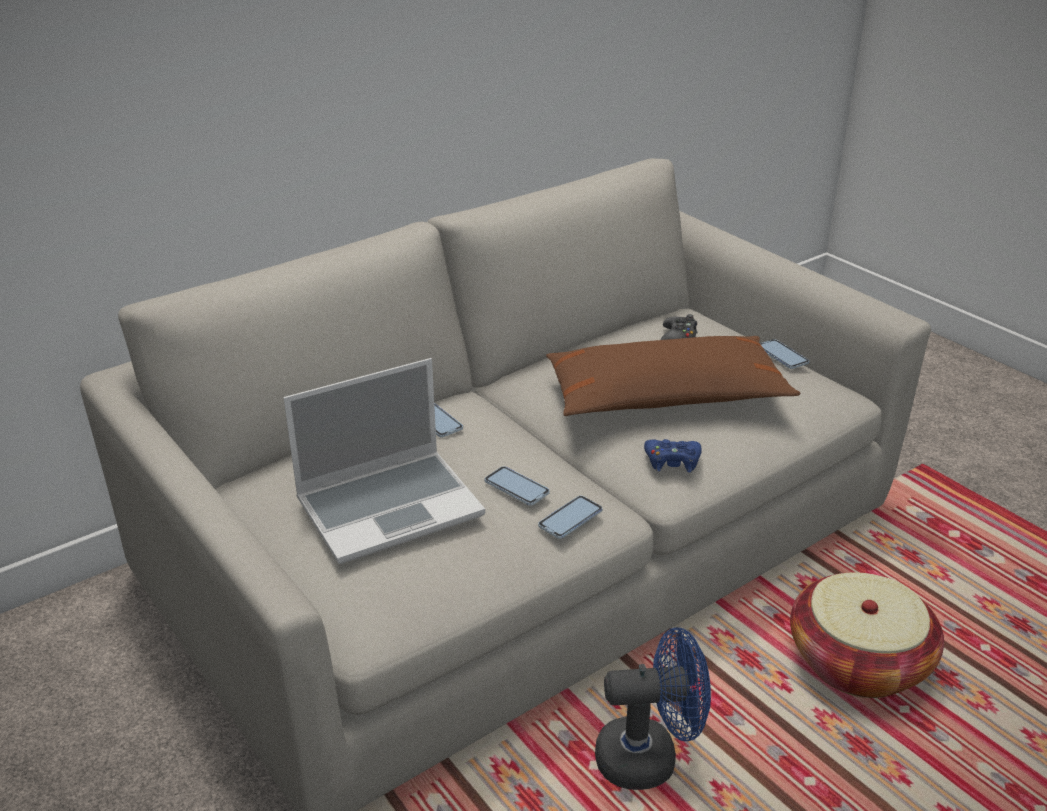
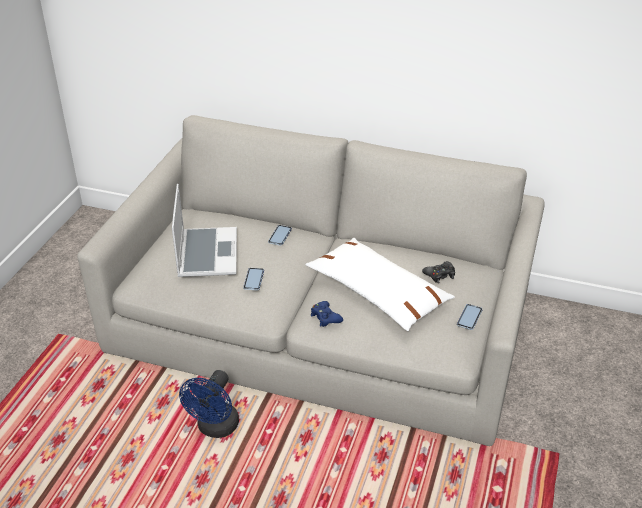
camera: 55 degrees right, 5 degrees up
laptop [283,358,485,564] -> laptop turned 120 degrees counterclockwise [172,184,237,277]
phone [538,496,602,539] -> none
brown pillow [546,336,800,416] -> white pillow [306,238,455,331]
blue fan [595,627,711,790] -> blue fan turned 60 degrees clockwise [179,370,239,438]
basket [790,572,944,698] -> none

